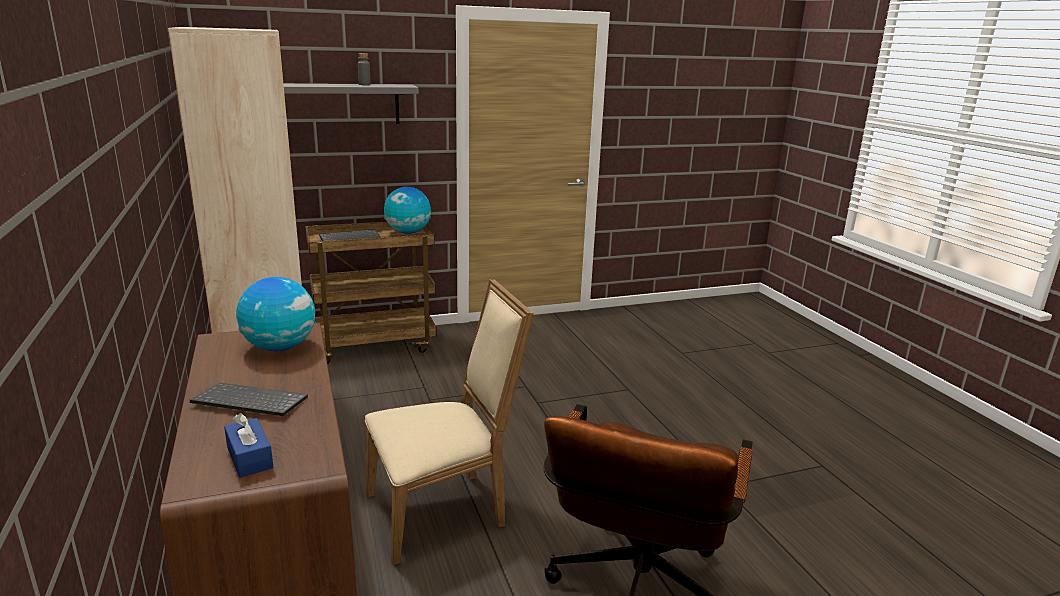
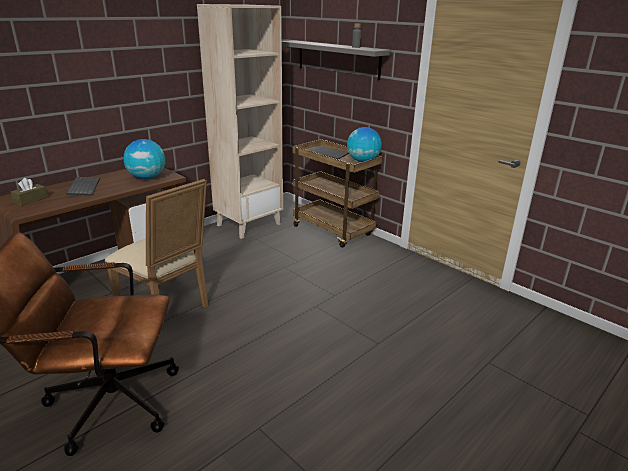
camera: 65 degrees right, 5 degrees up
blue tissue box [224,413,274,478] -> brown tissue box [11,178,48,206]

